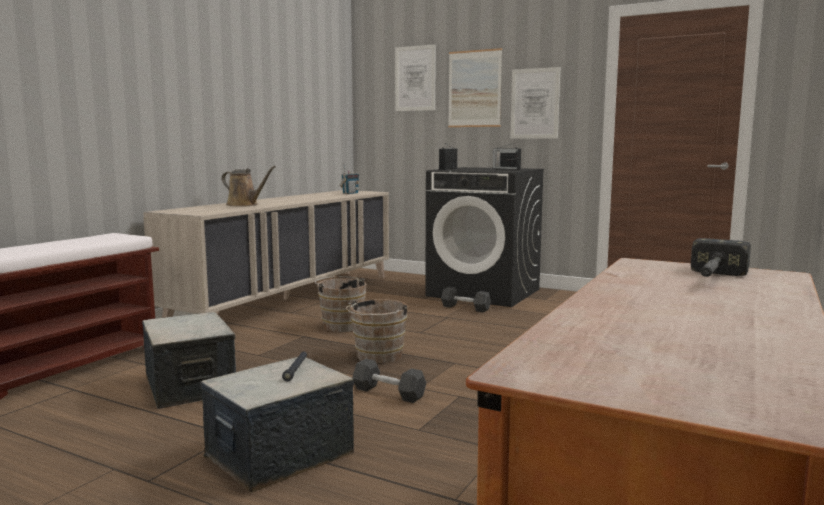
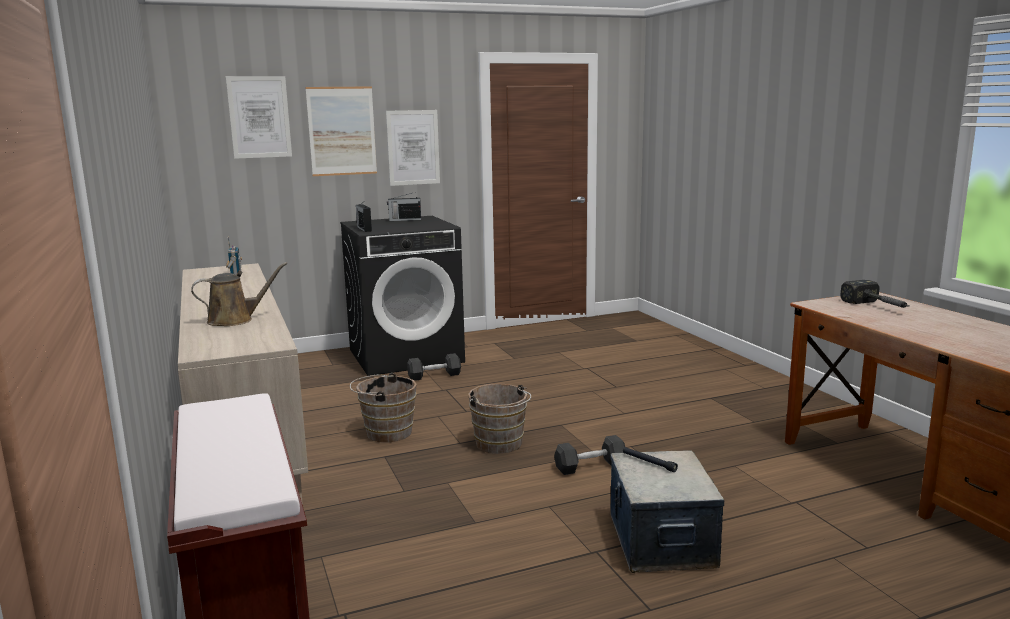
camera: 50 degrees left, 5 degrees up
storage box [142,312,236,409] -> none

